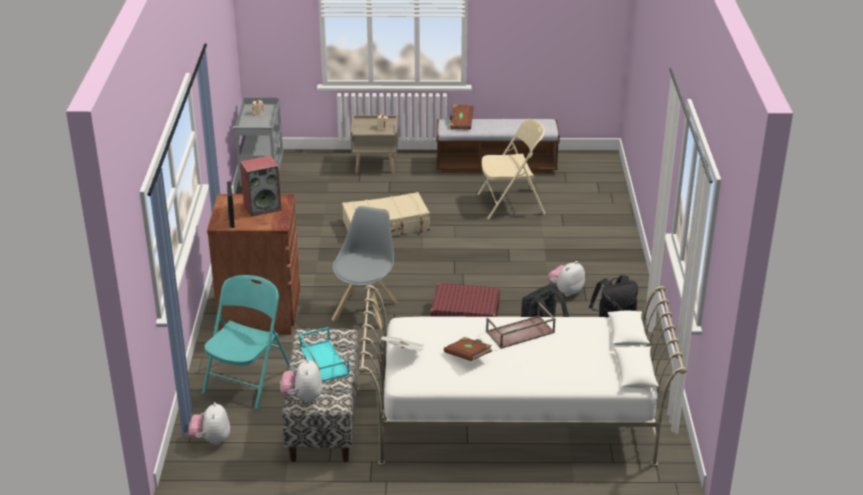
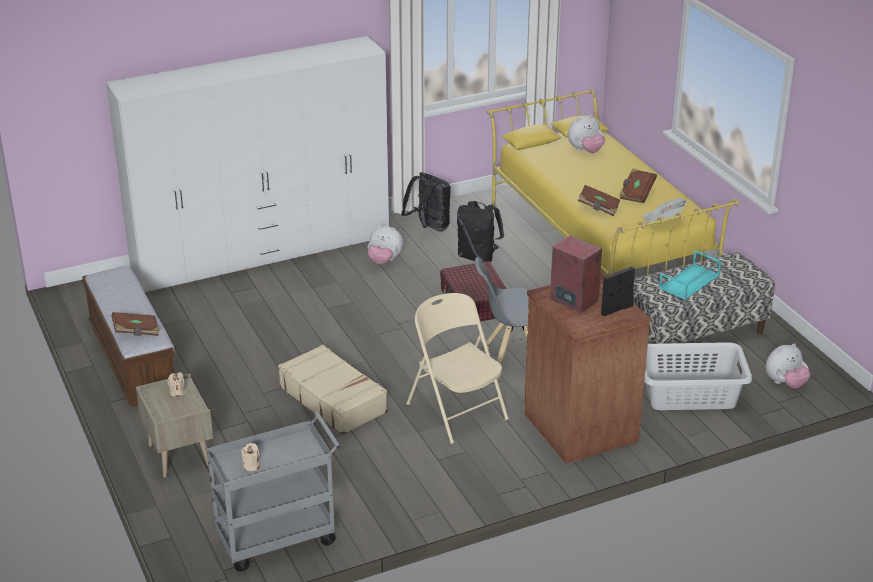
camera: 115 degrees left, 0 degrees up
turquoise chair [202,275,290,410] -> grey laundry basket [644,342,752,410]
plush toy [280,358,323,403] -> plush toy moved to [568,115,605,153]
white bed [358,285,687,466] -> yellow bed [487,89,739,276]
beige chair [477,119,545,220] -> beige chair moved to [406,293,509,444]
brown tray [486,303,556,349] -> none
none -> white wardrobe [106,36,389,292]
none -> brown book [578,185,620,216]

